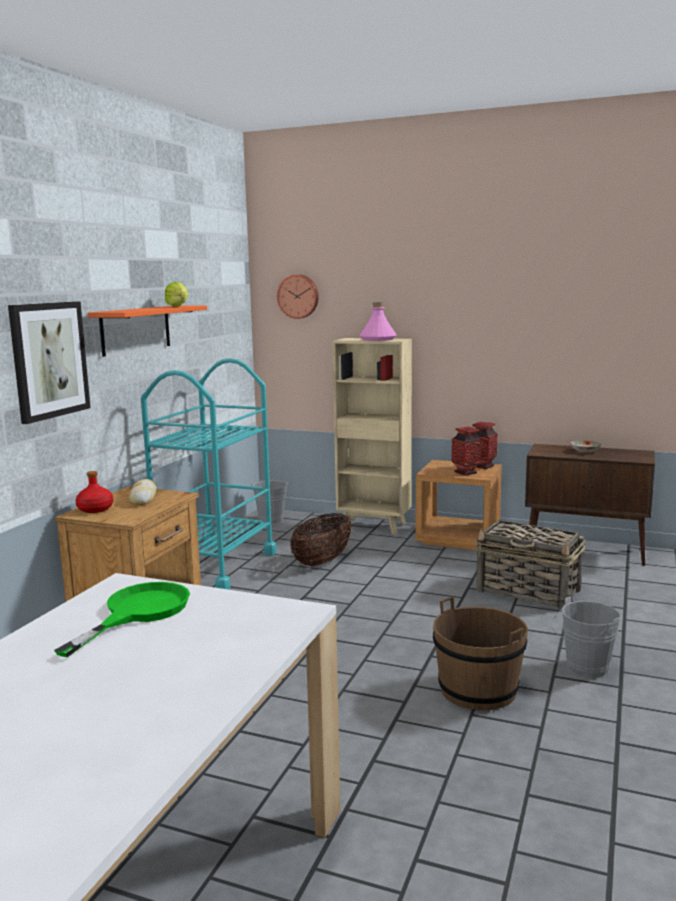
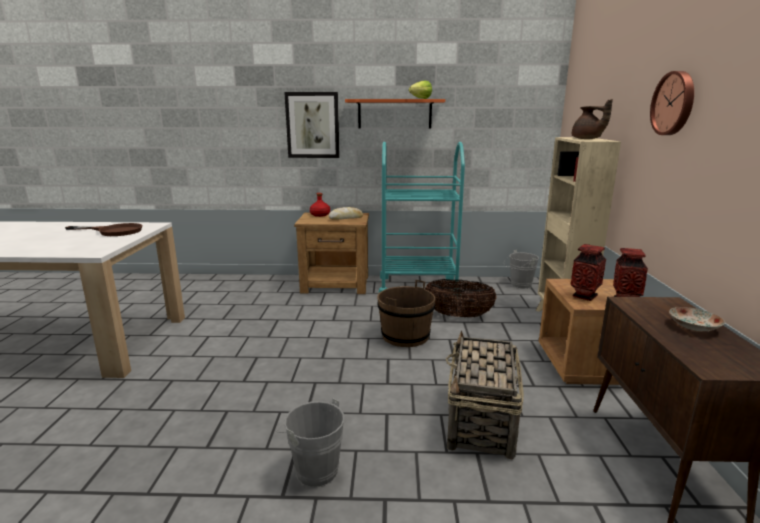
camera: 70 degrees right, 5 degrees up
green frying pan [54,582,190,657] -> brown frying pan [65,223,143,236]
wall clock [277,274,319,319] -> wall clock moved to [650,71,694,135]
pink bottle [359,302,397,341] -> brown teapot [572,99,613,139]
brown bucket [433,597,528,710] -> brown bucket moved to [377,280,435,347]

